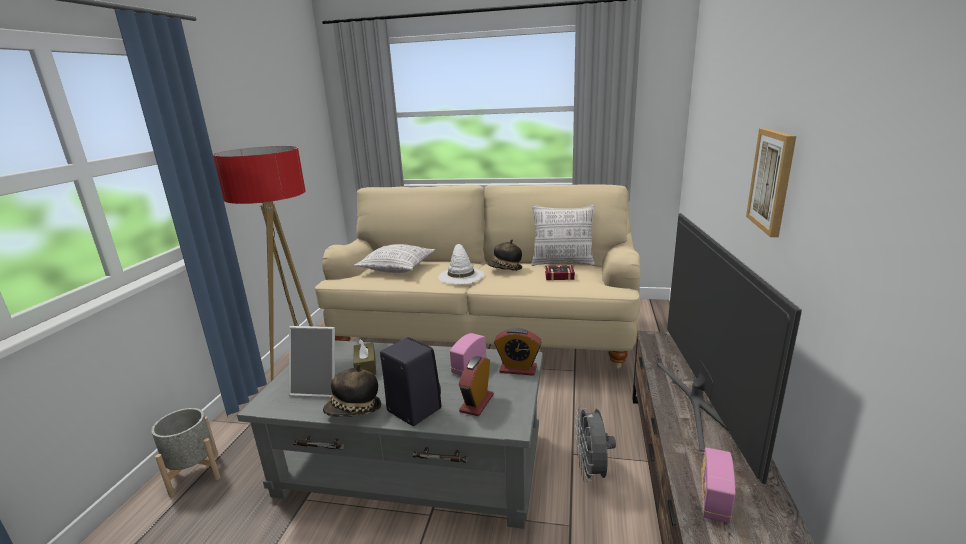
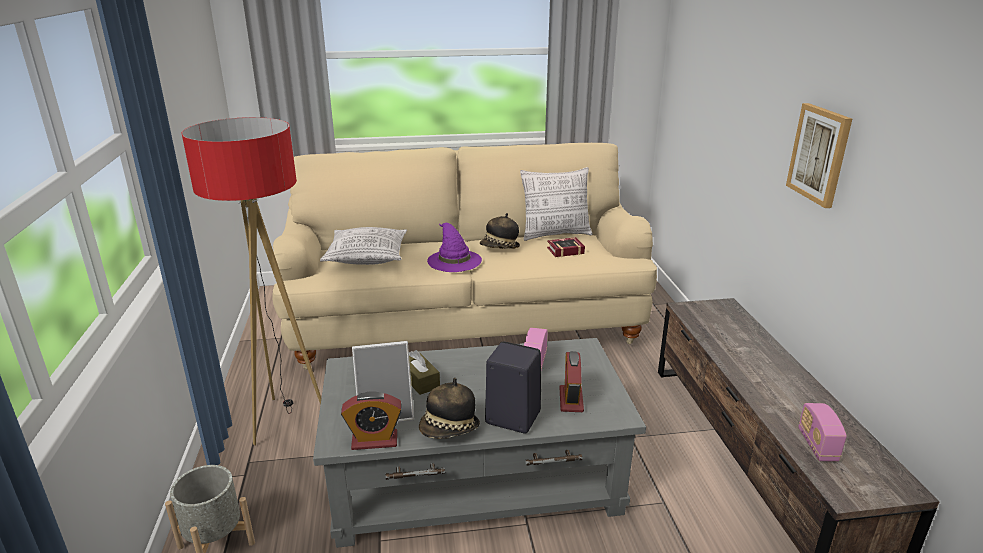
camera: 20 degrees left, 5 degrees up
white hat [438,244,484,285] -> purple hat [427,223,482,272]
alarm clock [494,328,542,376] -> alarm clock moved to [341,391,402,450]
grey fan [575,405,616,482] -> none
television [657,213,802,484] -> none

